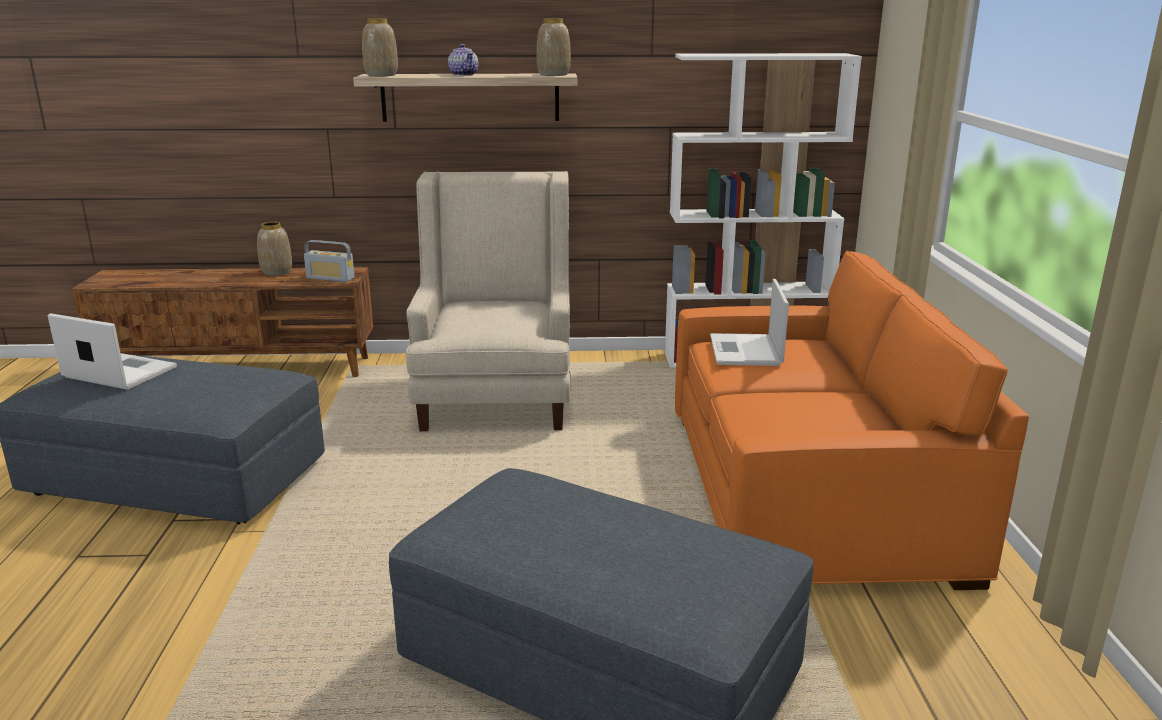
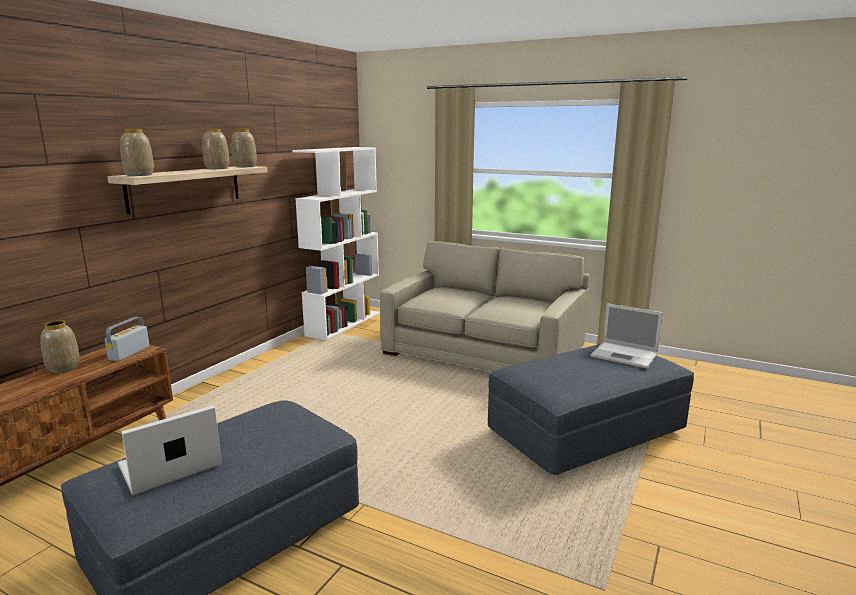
camera: 60 degrees left, 5 degrees down
radio [304,240,354,282] -> radio turned 150 degrees clockwise [105,317,149,361]
beige armchair [406,171,571,431] -> none
teapot [448,44,478,76] -> none
orange sofa [675,251,1029,590] -> beige sofa [380,241,589,372]
laptop [710,279,789,366] -> laptop moved to [590,303,663,369]
none -> vase [202,129,229,169]

